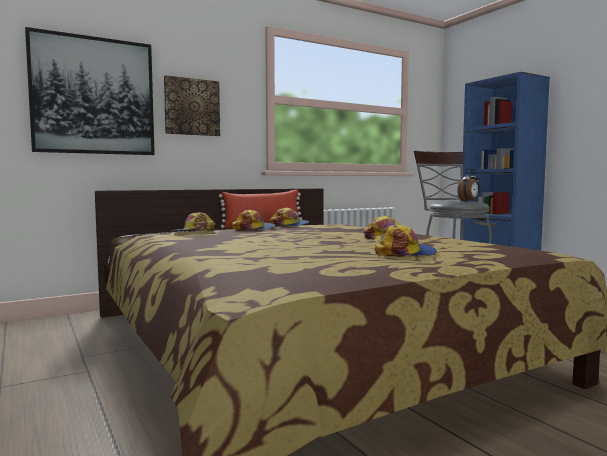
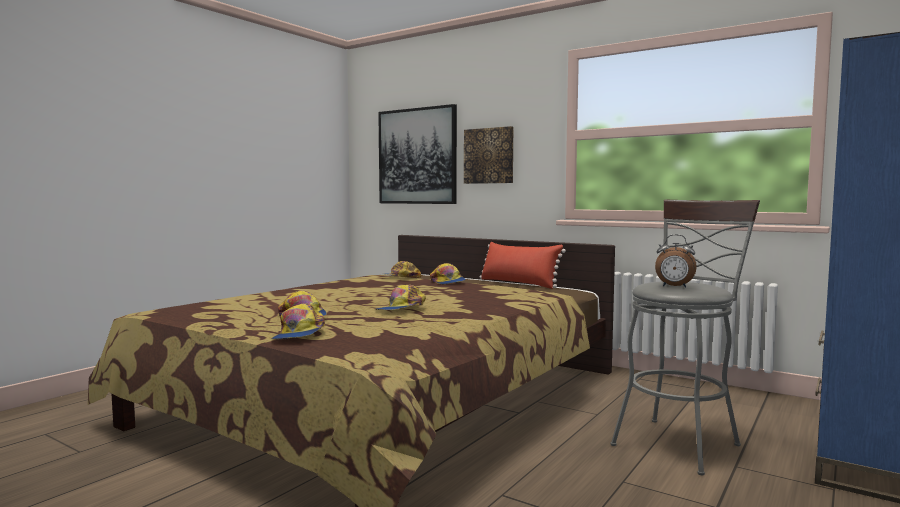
camera: 65 degrees right, 0 degrees up
cap [269,208,309,226] -> cap moved to [271,303,326,340]

